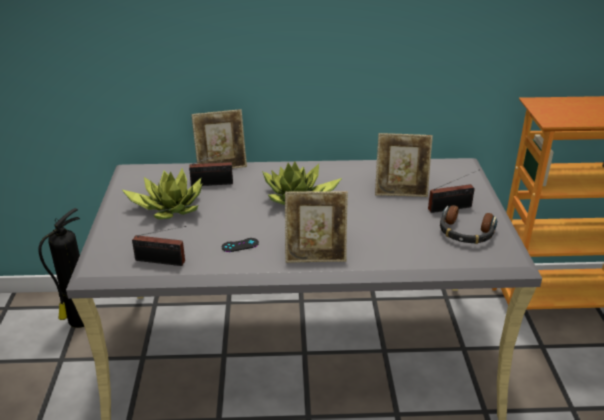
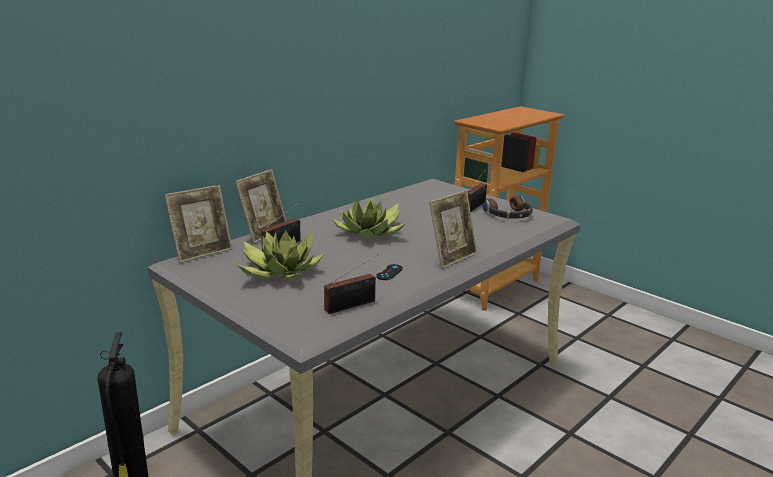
camera: 45 degrees left, 10 degrees down
picture frame [375,133,433,197] -> picture frame moved to [165,185,233,263]

